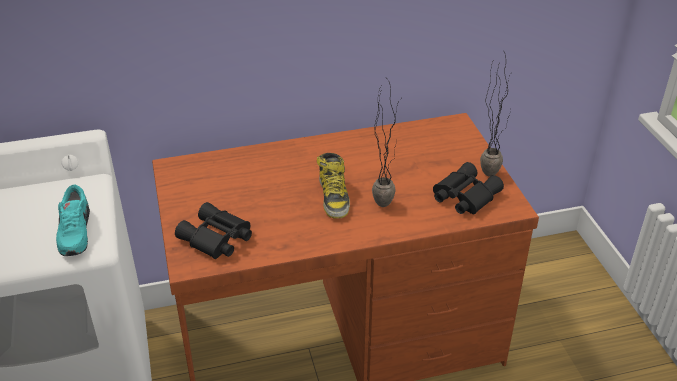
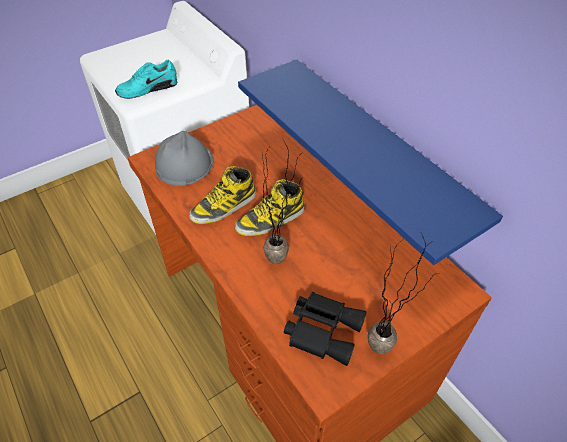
camera: 70 degrees right, 10 degrees up
black binoculars [175,202,252,259] -> grey hard hat [155,131,214,186]
none -> boot [189,166,256,224]
none -> blue shelf [238,60,503,265]

